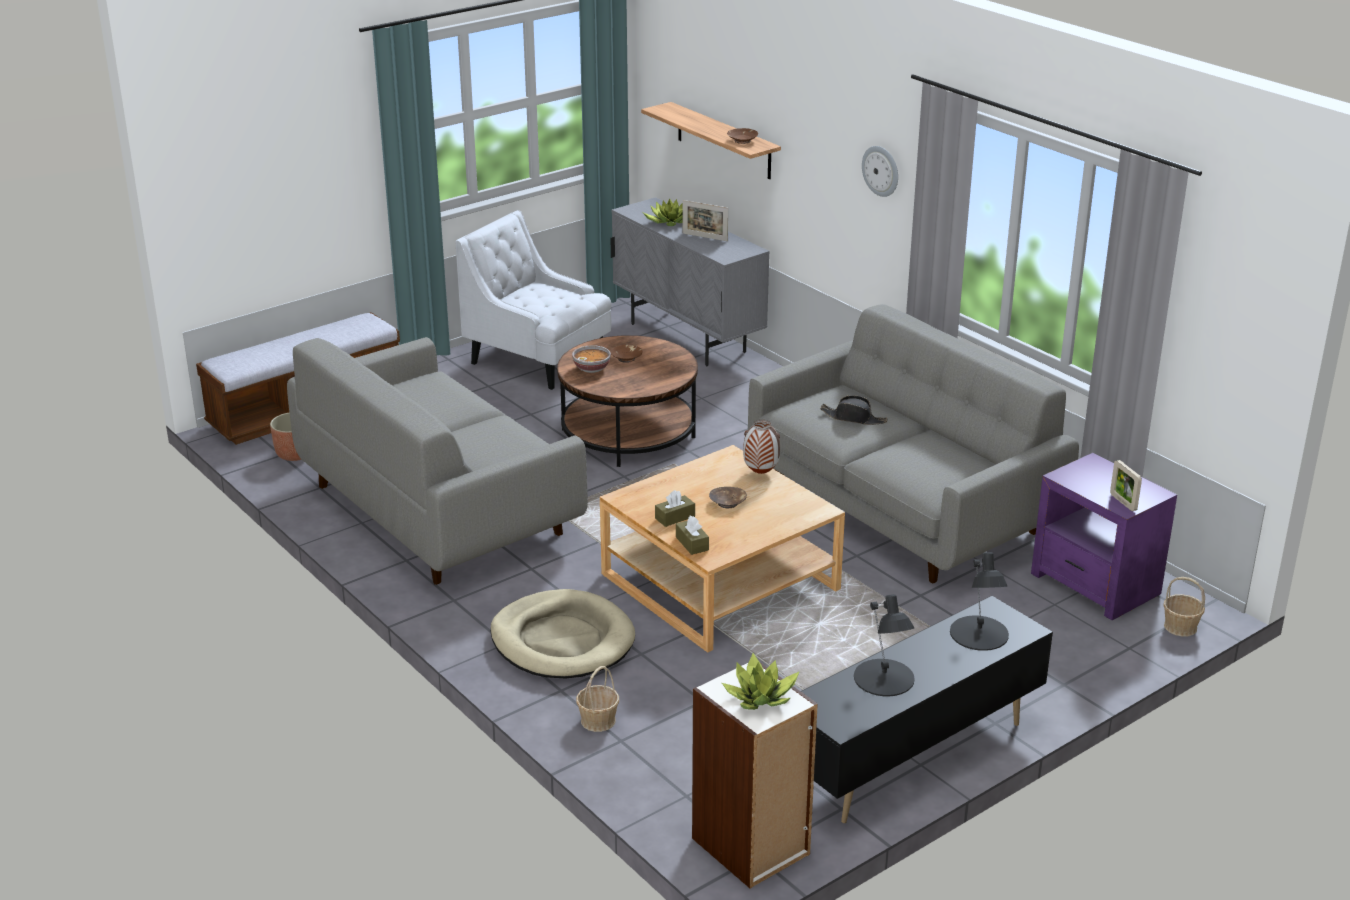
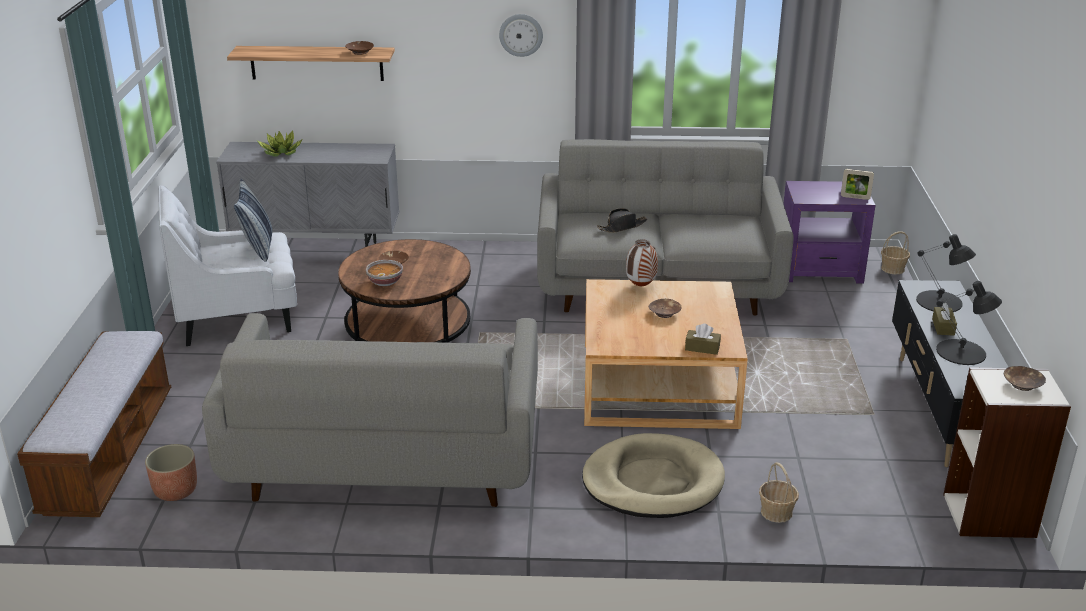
camera: 50 degrees left, 0 degrees up
brown tissue box [655,490,695,527] -> brown tissue box moved to [932,303,957,336]
picture frame [682,200,728,241] -> none
potted plant [722,653,800,710] -> brown bowl [1004,366,1046,391]
none -> pillow [234,178,272,262]

